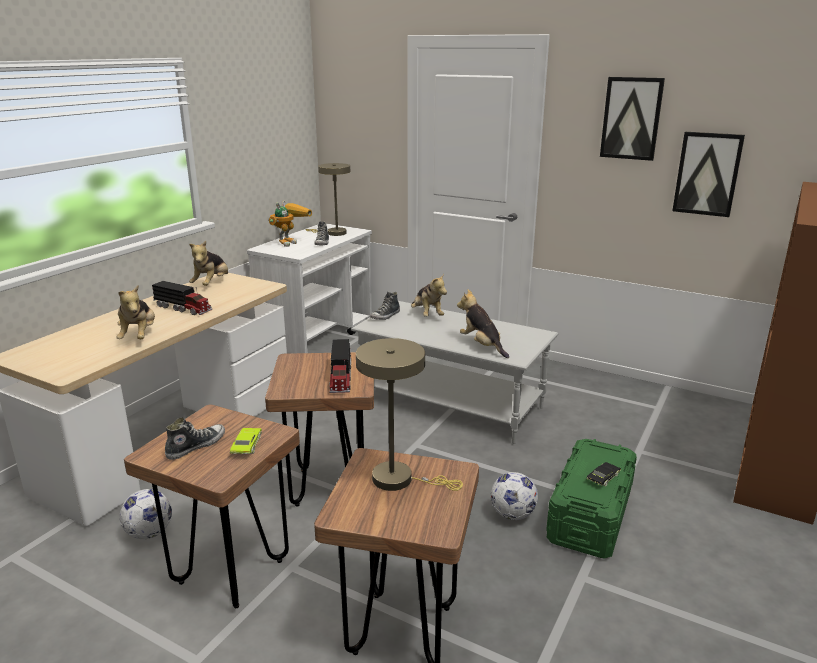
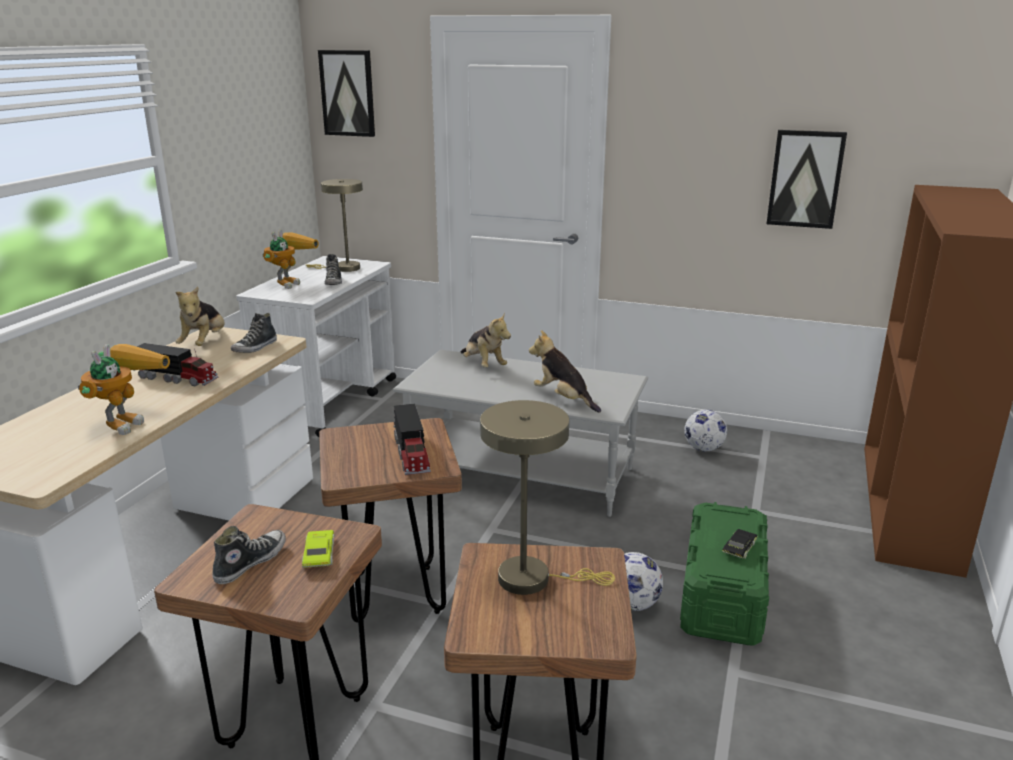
camera: 10 degrees left, 0 degrees up
plush toy [116,285,155,339] -> toy robot [78,344,170,435]
football [120,489,172,539] -> football moved to [684,410,727,451]
shoe [370,292,400,320] -> shoe moved to [231,313,277,353]
picture [600,77,665,161] -> picture moved to [318,50,375,137]

